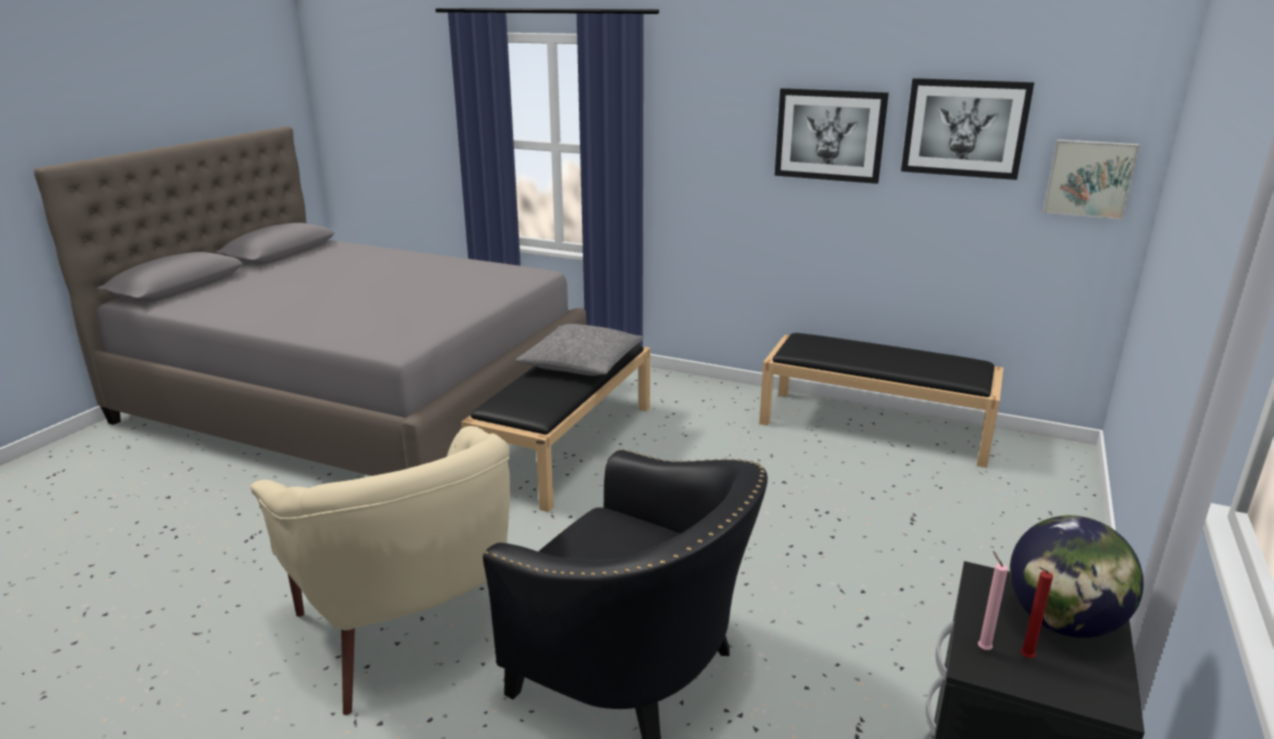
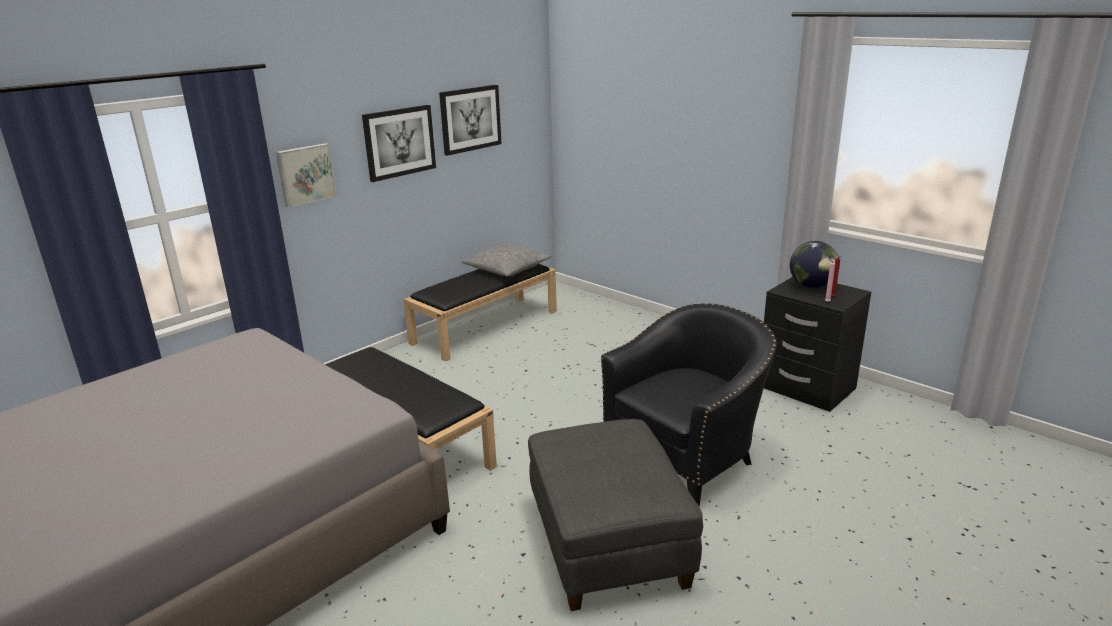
camera: 70 degrees left, 0 degrees up
beige armchair [250,426,510,715] -> grey ottoman [528,419,703,611]
grey pillow [515,324,644,376] -> grey pillow moved to [462,244,551,276]
picture [1043,139,1140,220] -> picture moved to [276,143,337,207]

